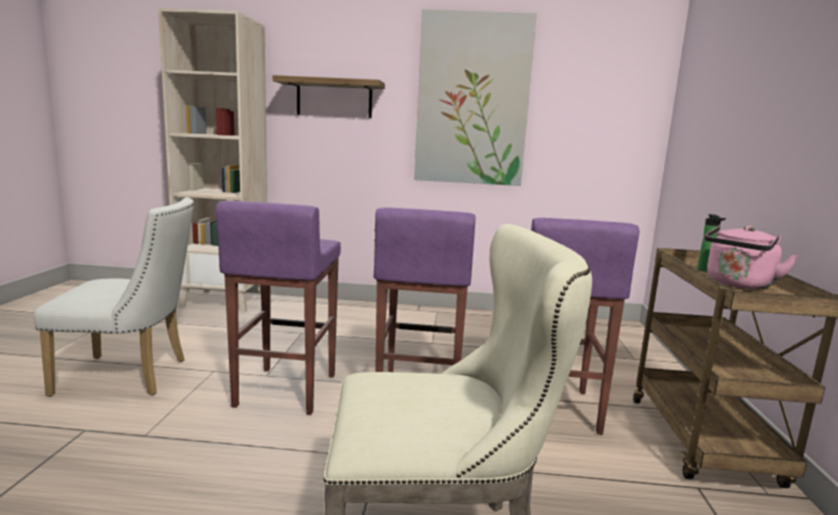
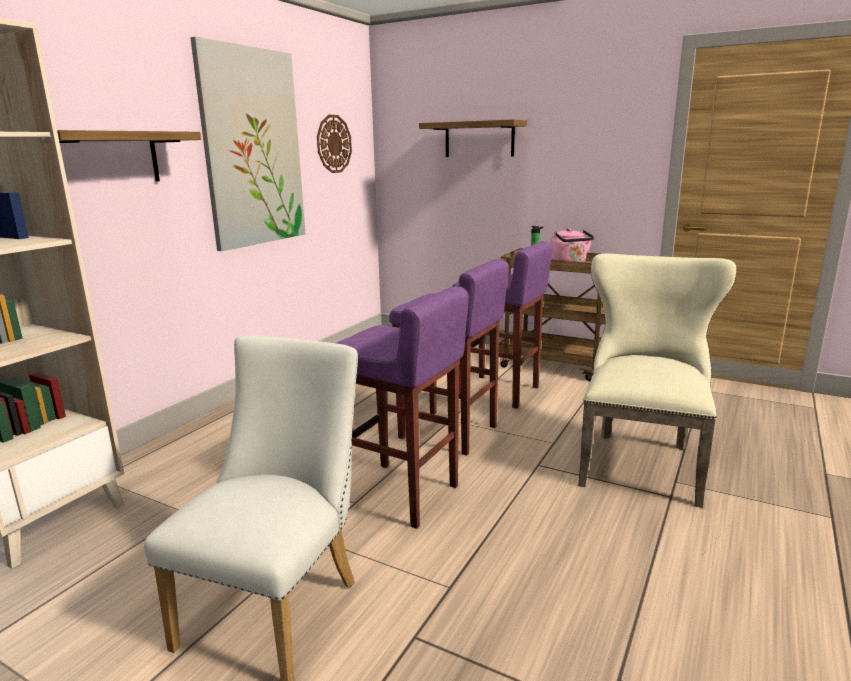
camera: 65 degrees left, 5 degrees up
none -> wall clock [317,115,352,173]
none -> shelf [419,119,527,157]

